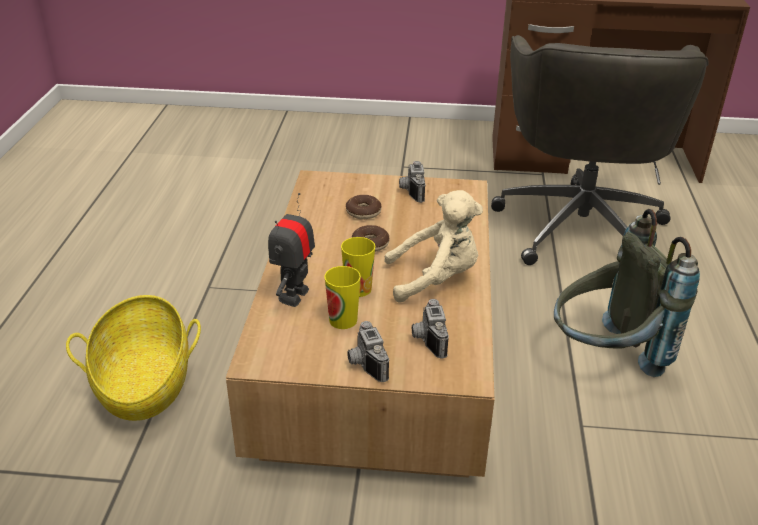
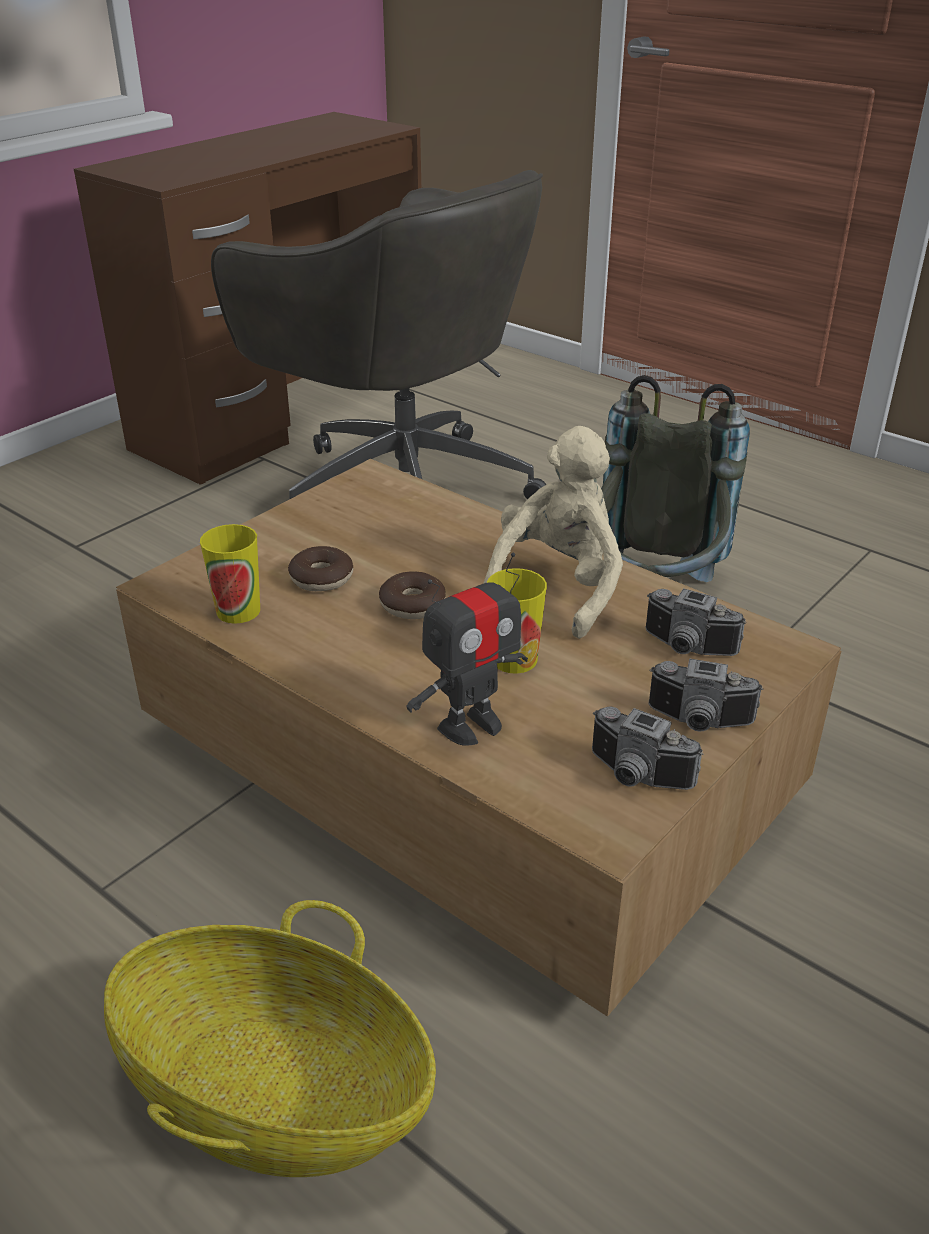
camera: 55 degrees left, 0 degrees up
toy robot [268,193,315,307] -> toy robot turned 90 degrees counterclockwise [406,553,528,746]
cup [324,266,361,329] -> cup moved to [200,524,260,624]
camera [399,161,425,203] -> camera moved to [592,707,703,790]

